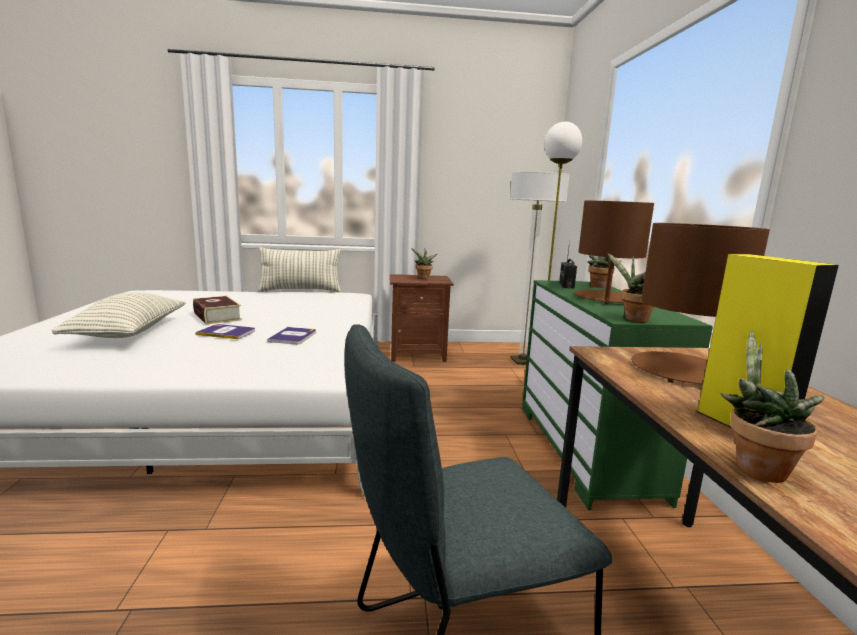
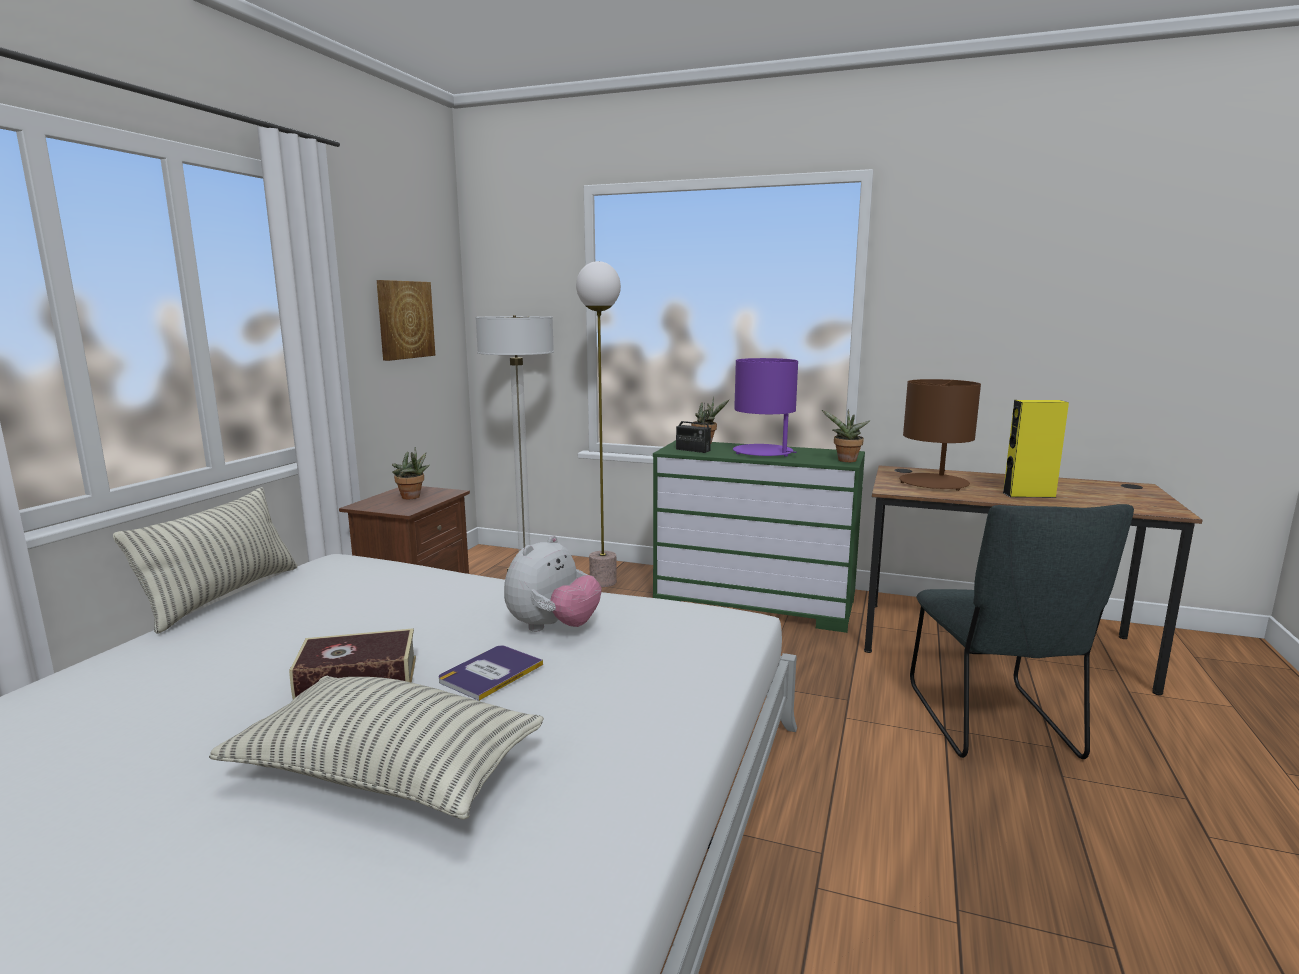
camera: 65 degrees left, 0 degrees up
book [267,327,316,344] -> plush toy [504,535,602,632]
brown table lamp [574,200,654,304] -> purple table lamp [733,358,798,456]
potted plant [721,331,825,483] -> none
none -> picture [377,280,435,361]

